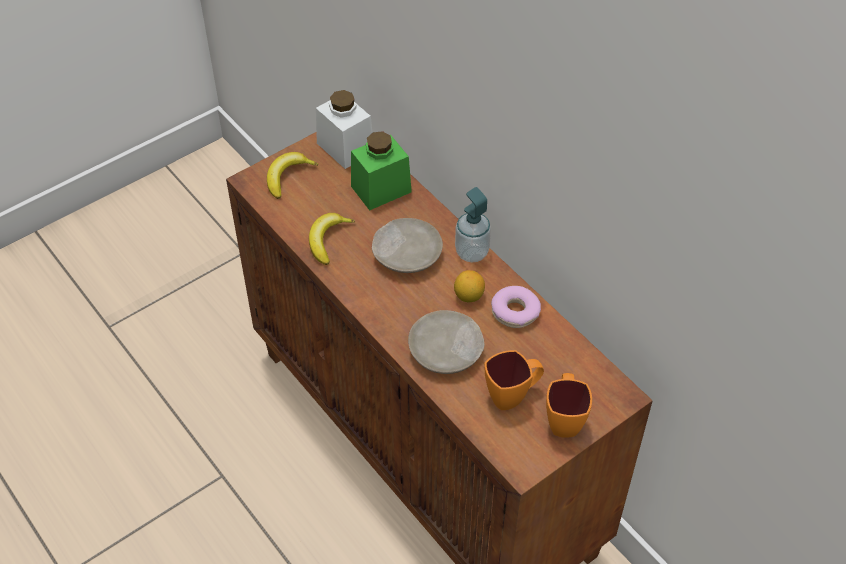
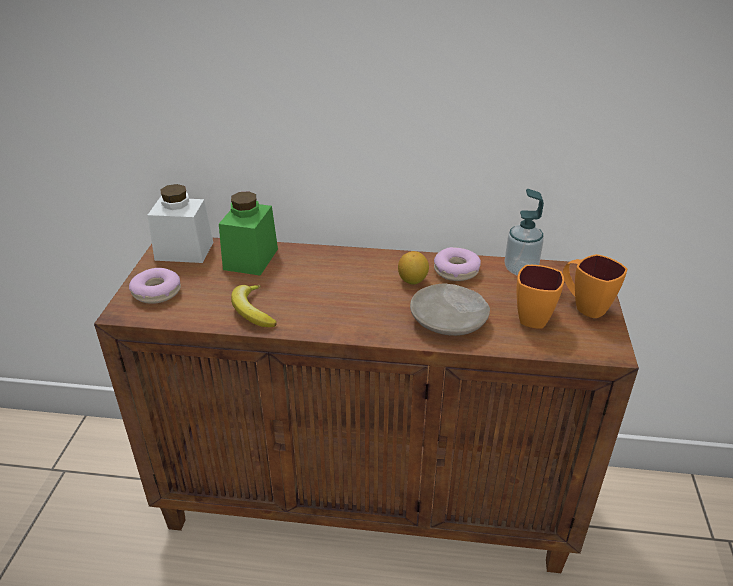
camera: 45 degrees left, 15 degrees down
banana [267,152,318,199] -> donut [129,268,181,304]
beige plate [372,218,443,273] -> none
soap dispenser [455,187,491,262] -> soap dispenser moved to [504,189,544,276]

